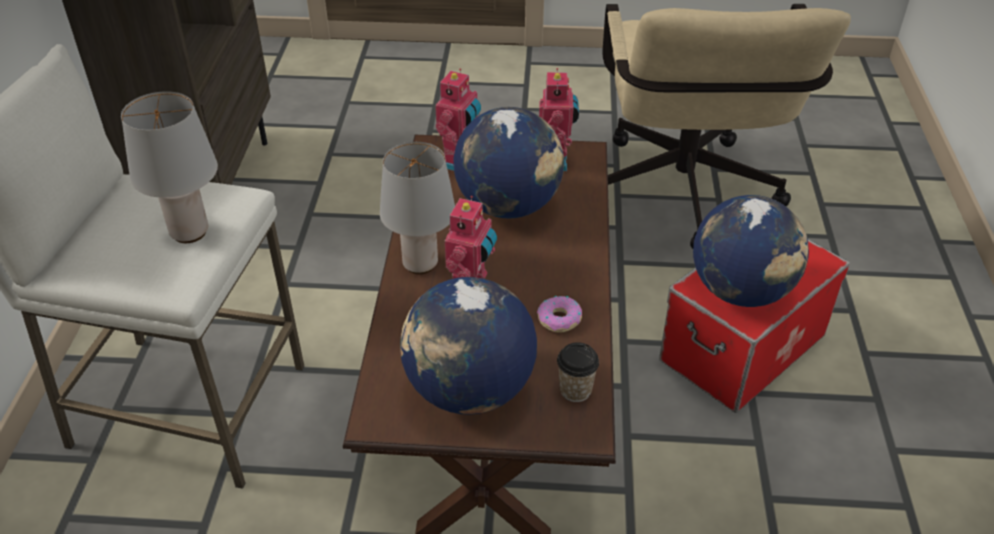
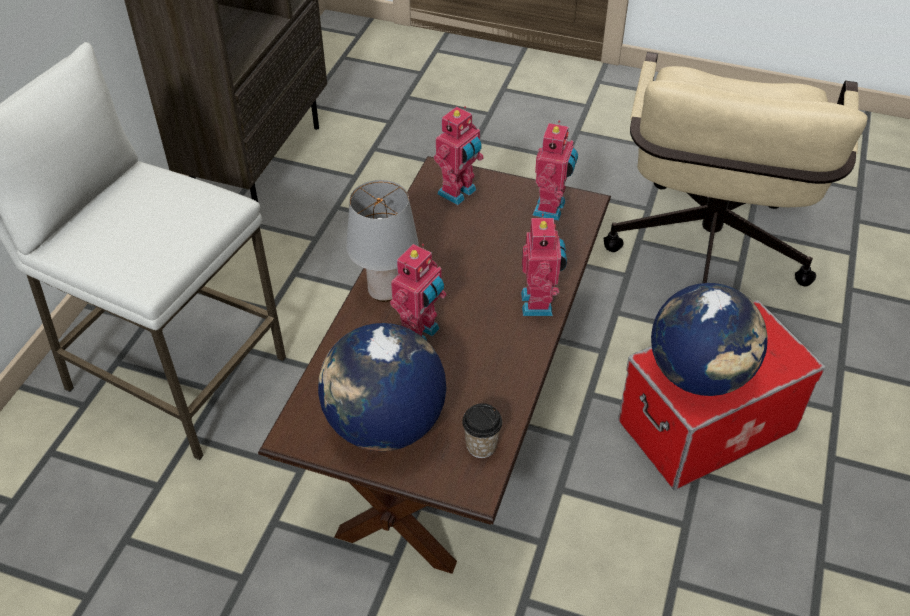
camera: 15 degrees right, 5 degrees up
grey table lamp [121,91,218,243] -> none
globe [453,107,564,218] -> none
donut [537,296,582,333] -> none
none -> toy robot [521,214,567,316]

